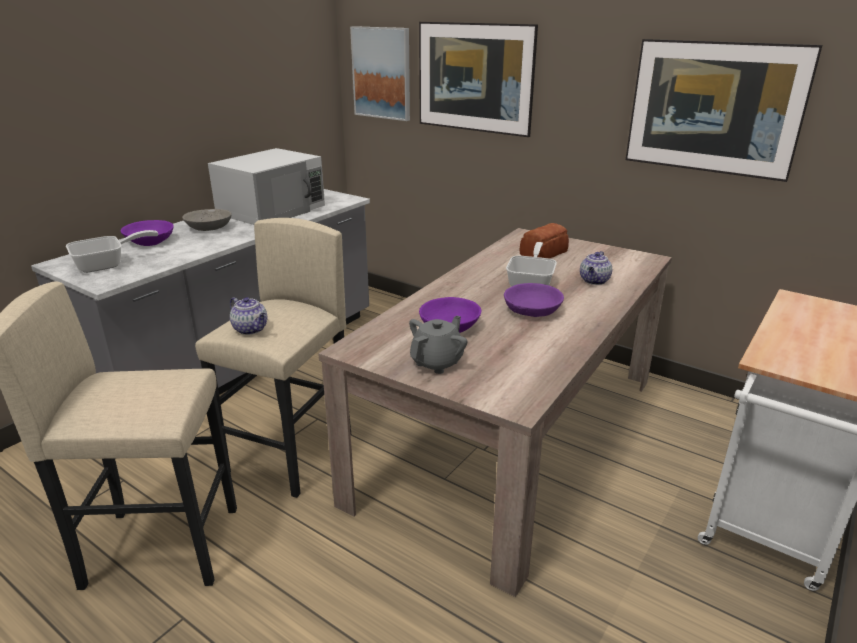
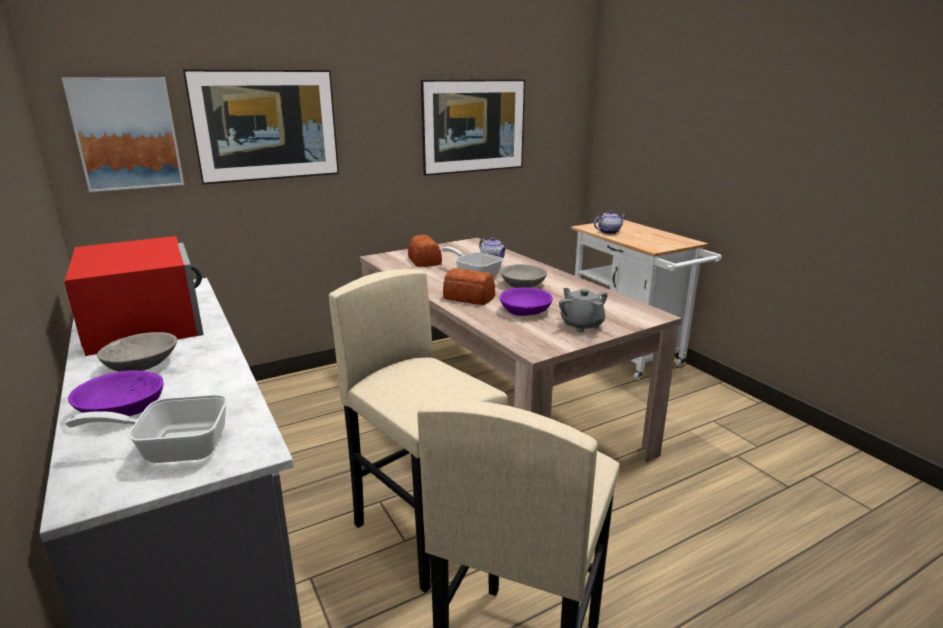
camera: 65 degrees left, 5 degrees down
frying pan [66,230,158,273] -> frying pan turned 90 degrees counterclockwise [65,394,228,463]
white microwave [208,148,325,225] -> red microwave [64,236,204,356]
teapot [230,297,267,335] -> teapot moved to [594,210,626,234]
purple bowl [504,283,564,317] -> grey bowl [500,264,547,288]
none -> bread [443,268,495,305]

